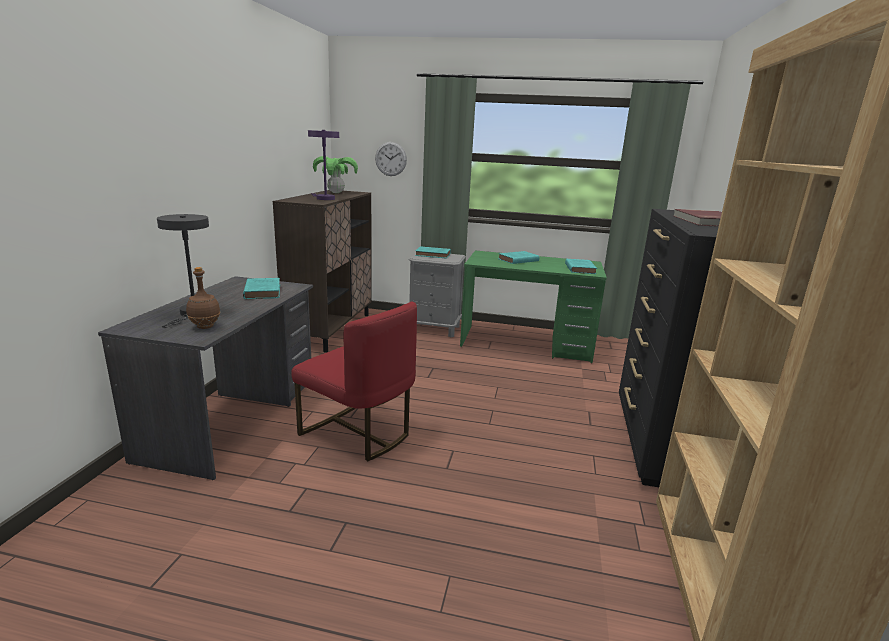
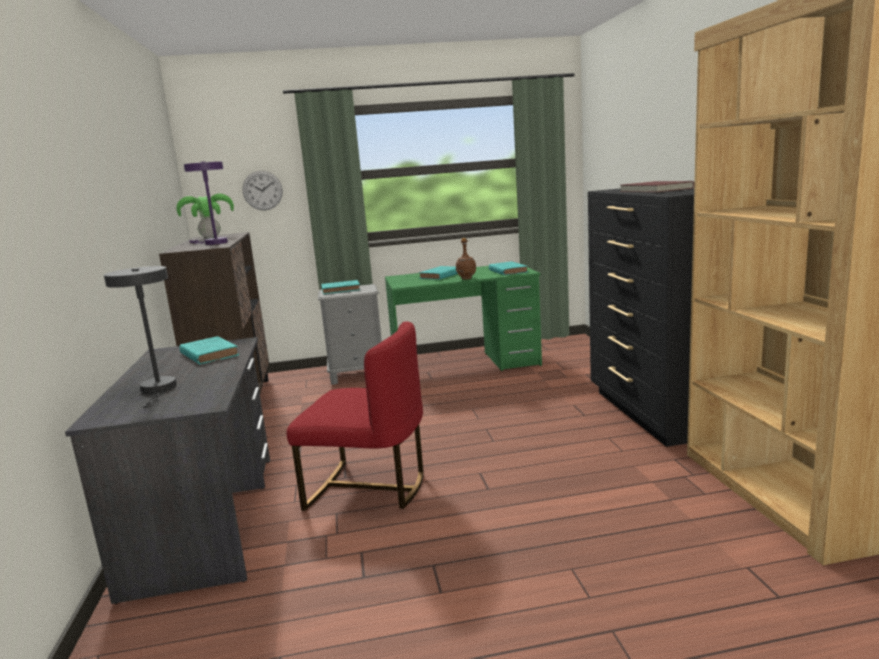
camera: 20 degrees left, 5 degrees down
brown bottle [186,267,220,329] -> brown bottle moved to [456,238,477,280]

